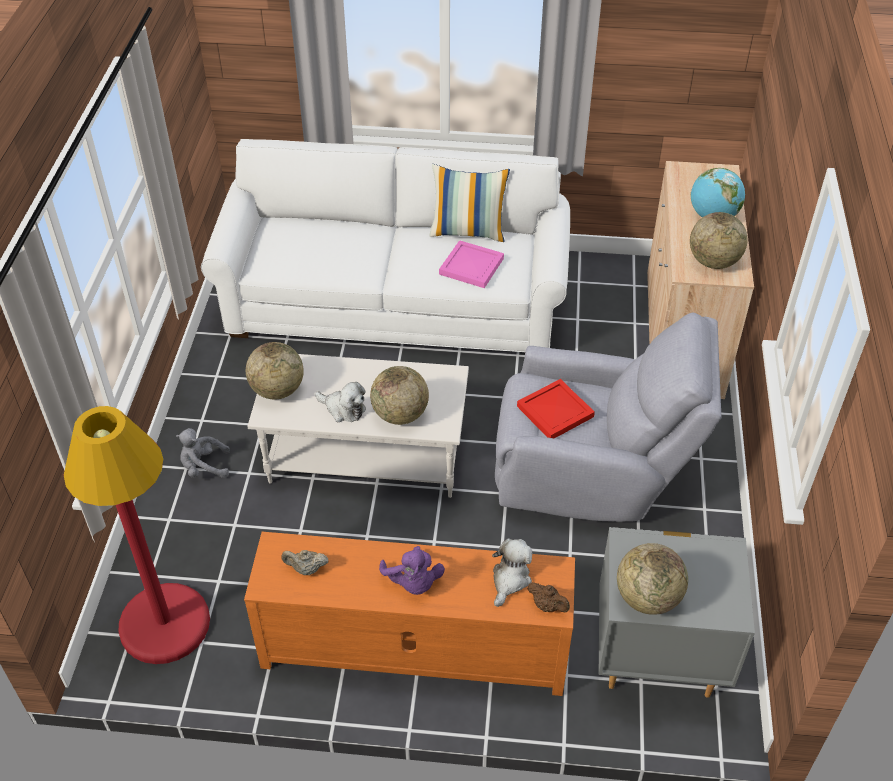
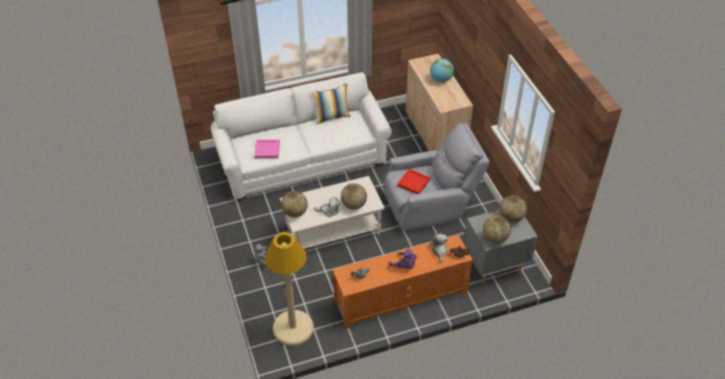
camera: 25 degrees left, 0 degrees up
red floor lamp [64,406,210,664] -> beige floor lamp [265,232,314,346]
pink tray [439,240,504,288] -> pink tray moved to [254,139,280,158]
globe [690,212,747,269] -> globe moved to [499,195,527,223]

